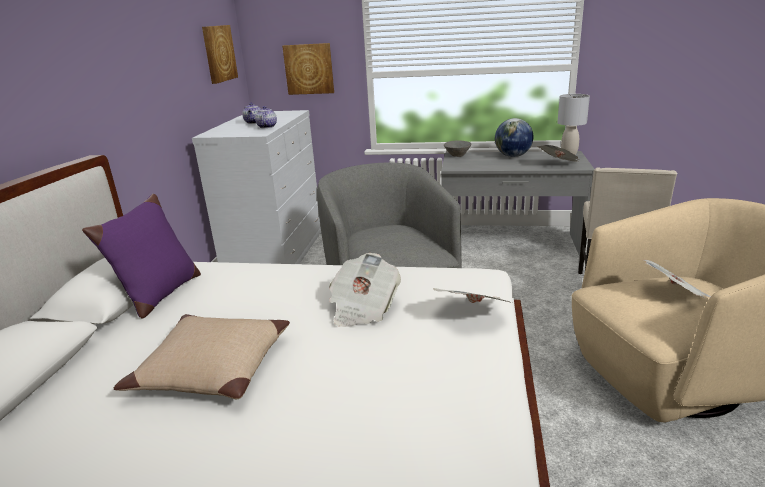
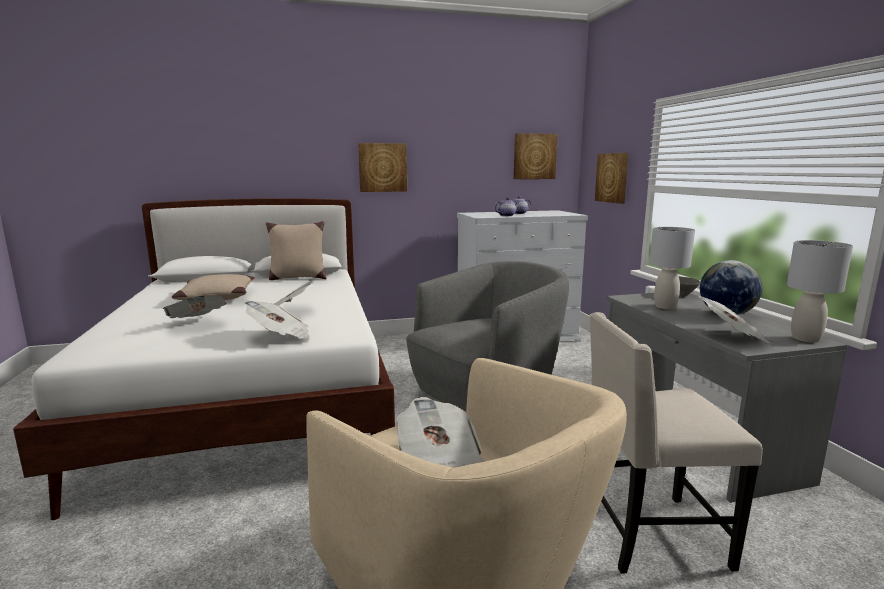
camera: 65 degrees right, 10 degrees down
purple pillow [82,194,201,319] -> beige pillow [266,221,327,280]
none -> newspaper [163,295,227,318]
none -> picture [358,143,407,192]
none -> grey table lamp [649,227,695,309]

